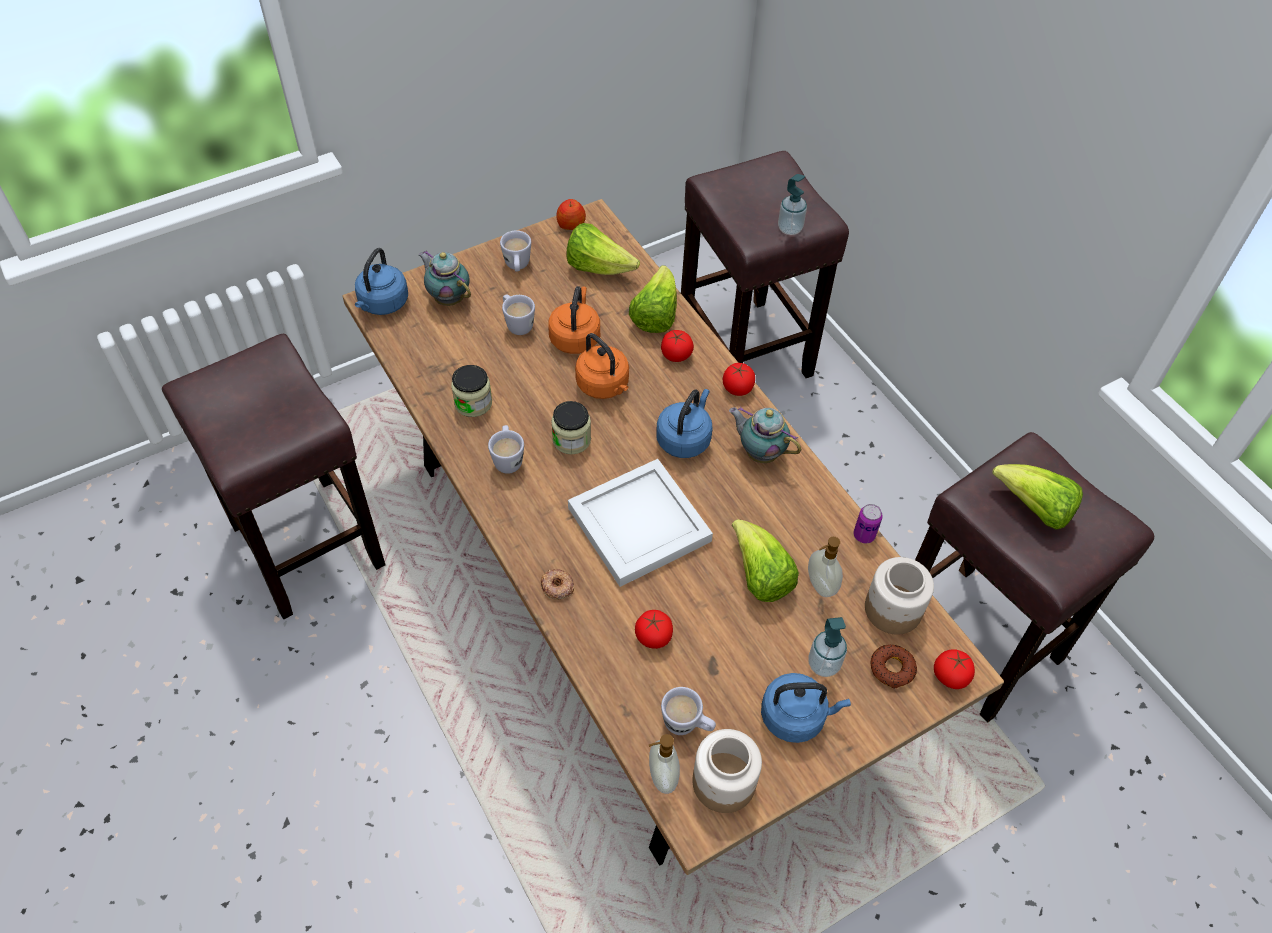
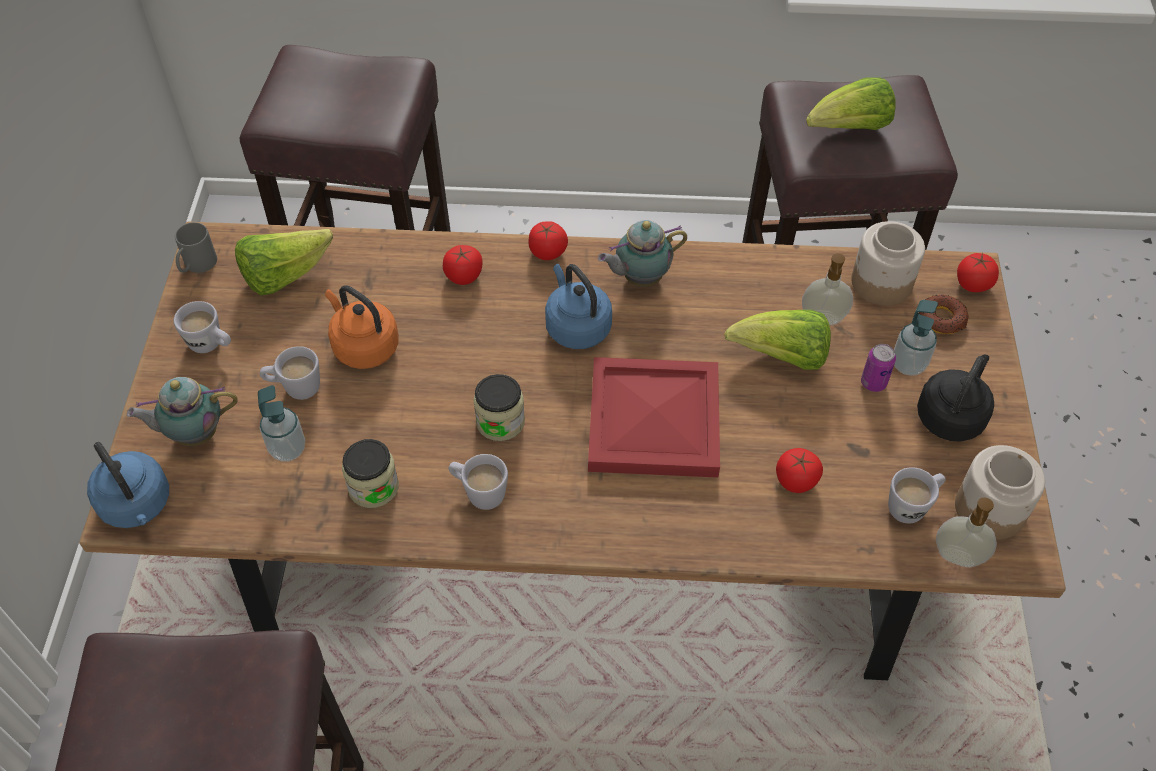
camera: 55 degrees left, 0 degrees up
donut [540,568,574,600] -> none
apple [556,199,586,230] -> grey mug [175,222,217,273]
white tray [568,459,713,587] -> red tray [588,357,720,478]
orange kettle [575,333,629,399] -> none
lettuce [629,265,677,333] -> none
blue kettle [761,673,851,743] -> black kettle [917,355,994,442]
soap dispenser [778,174,807,235] -> soap dispenser moved to [258,385,305,462]
can [853,504,883,543] -> can moved to [861,344,896,392]

